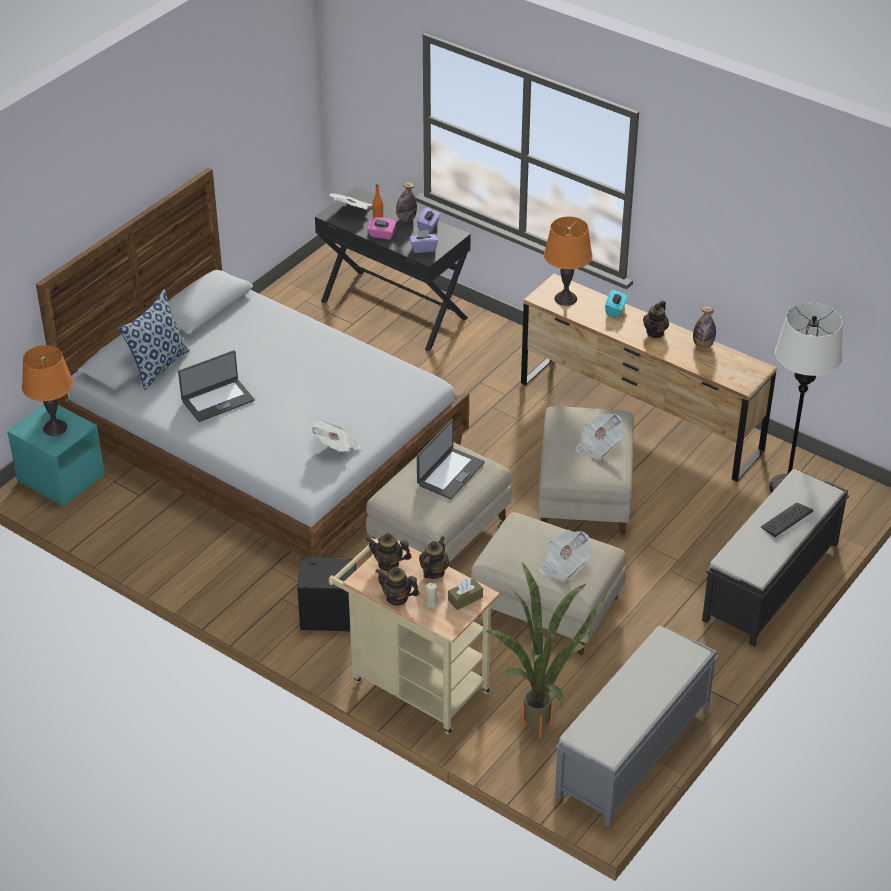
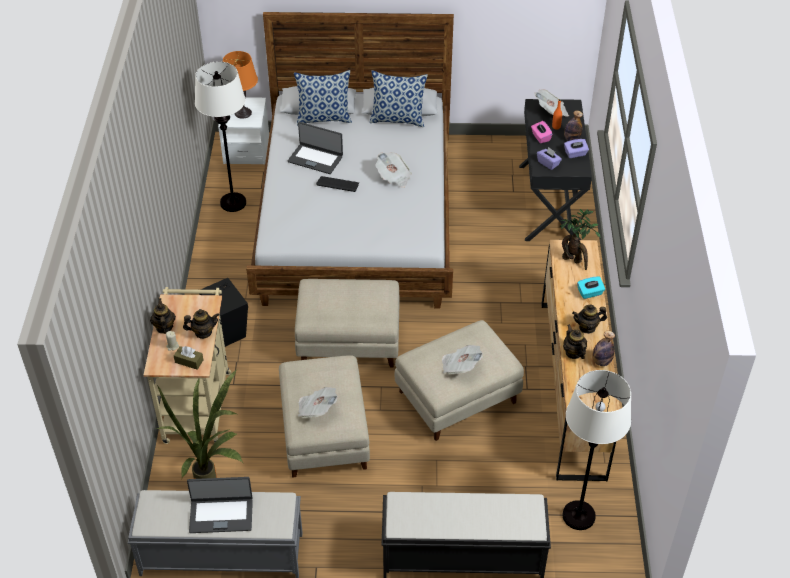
camera: 55 degrees right, 5 degrees up
turquoise nightstand [7,405,105,507] -> white nightstand [218,97,269,165]
newspaper [309,420,361,452] -> newspaper moved to [375,152,412,188]
teapot [366,533,412,571] -> teapot moved to [563,324,587,359]
laptop [417,419,485,499] -> laptop moved to [187,477,253,533]
orange table lamp [544,216,592,306] -> potted plant [560,209,601,270]
keyboard [761,503,813,537] -> keyboard moved to [316,176,359,192]
none -> white floor lamp [195,61,246,212]
none -> pillow [370,70,428,127]

